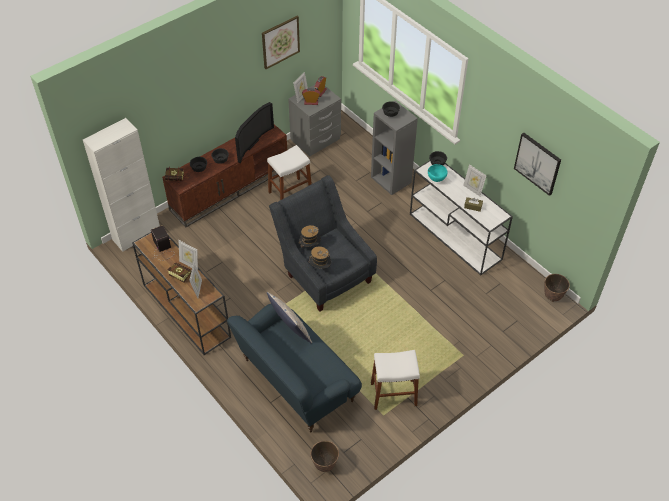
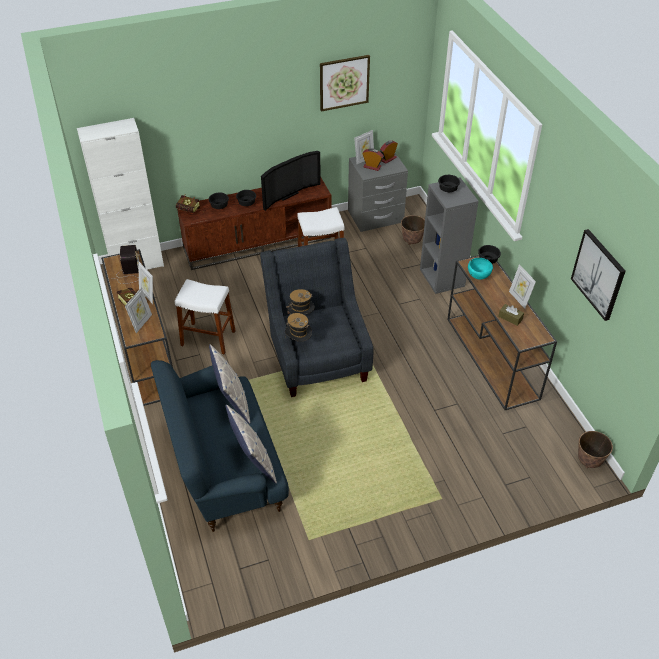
camera: 20 degrees right, 5 degrees down
planter [311,441,339,472] -> planter moved to [401,215,425,245]
white stool [371,350,420,410] -> white stool moved to [175,279,236,354]
white console table [410,160,513,275] -> brown console table [447,255,557,410]
none -> pillow [226,405,277,484]

